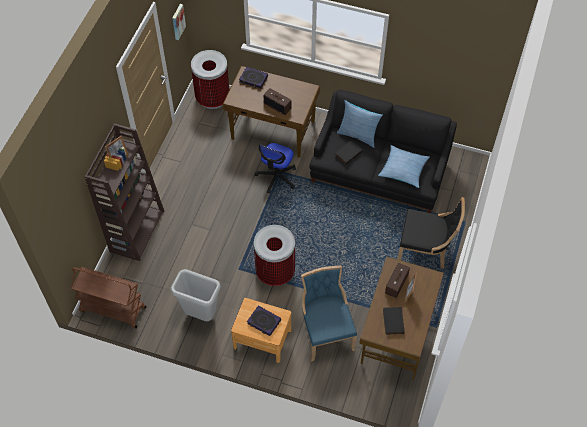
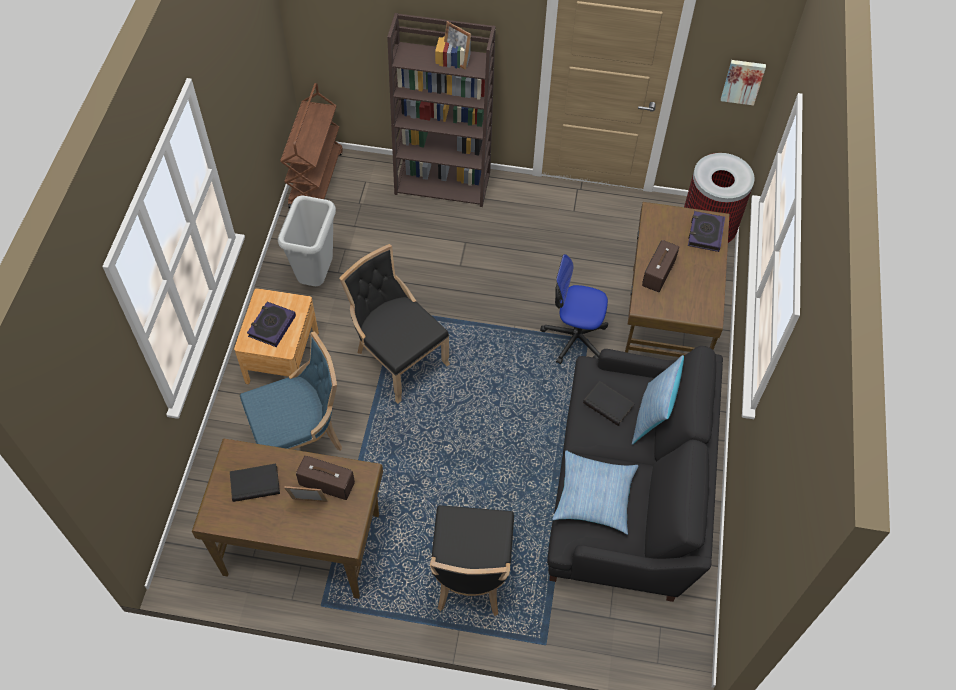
camera: 80 degrees right, 0 degrees up
trash can [254,225,295,286] -> black chair [339,244,450,403]

